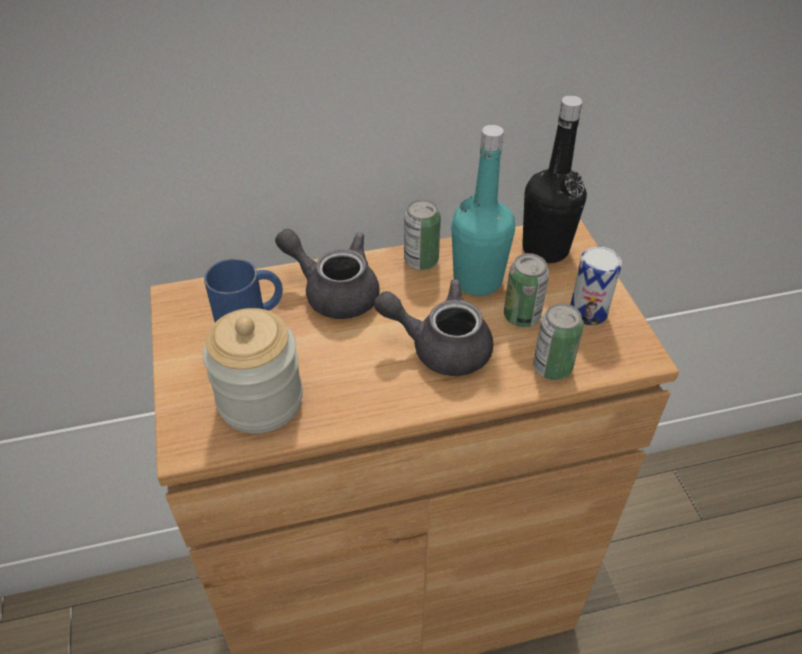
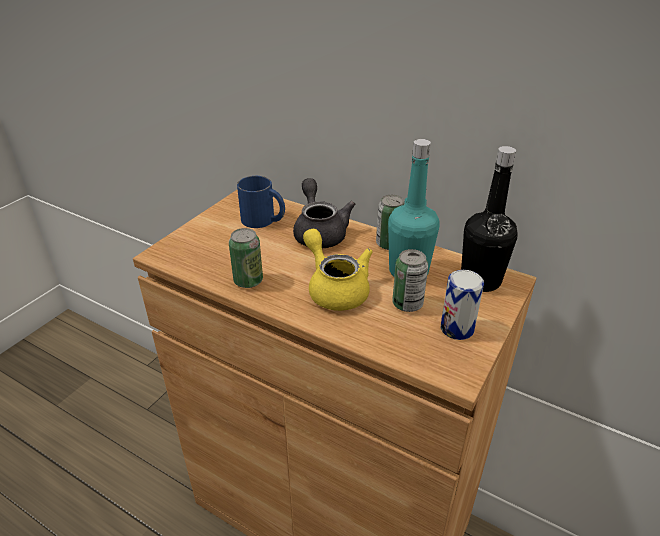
camera: 45 degrees right, 10 degrees down
jar [203,308,303,434] -> none
grey teapot [374,279,493,376] -> yellow teapot [303,229,373,311]
can [533,303,584,380] -> can moved to [229,228,263,288]

